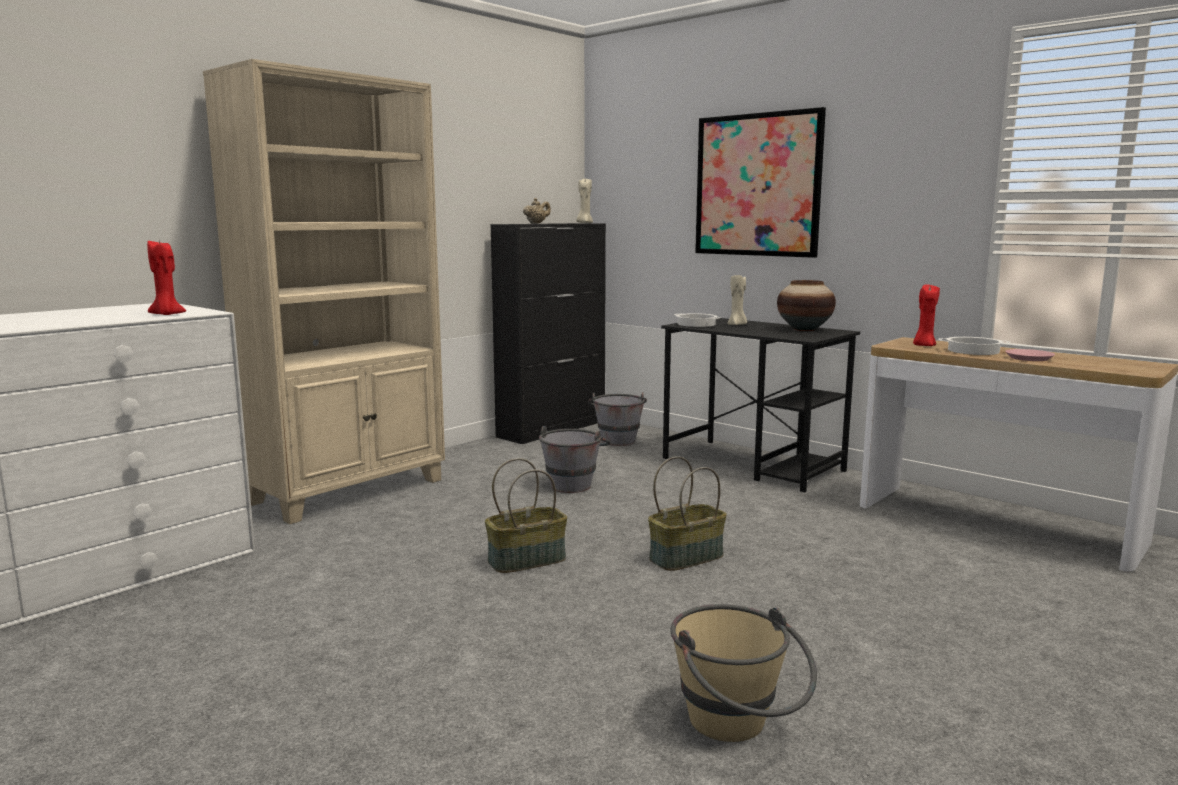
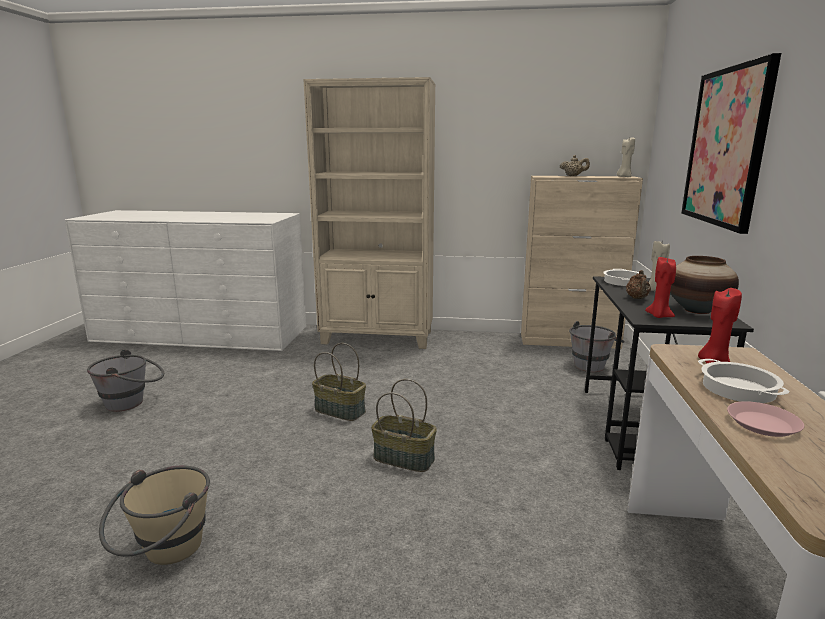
camera: 55 degrees right, 5 degrees up
red candle [147,239,186,315] -> red candle moved to [645,257,676,318]
black cabinet [490,223,606,444] -> beige cabinet [521,176,643,349]
grey bucket [539,426,611,493] -> grey bucket moved to [87,349,164,412]
none -> brown teapot [626,270,651,299]

